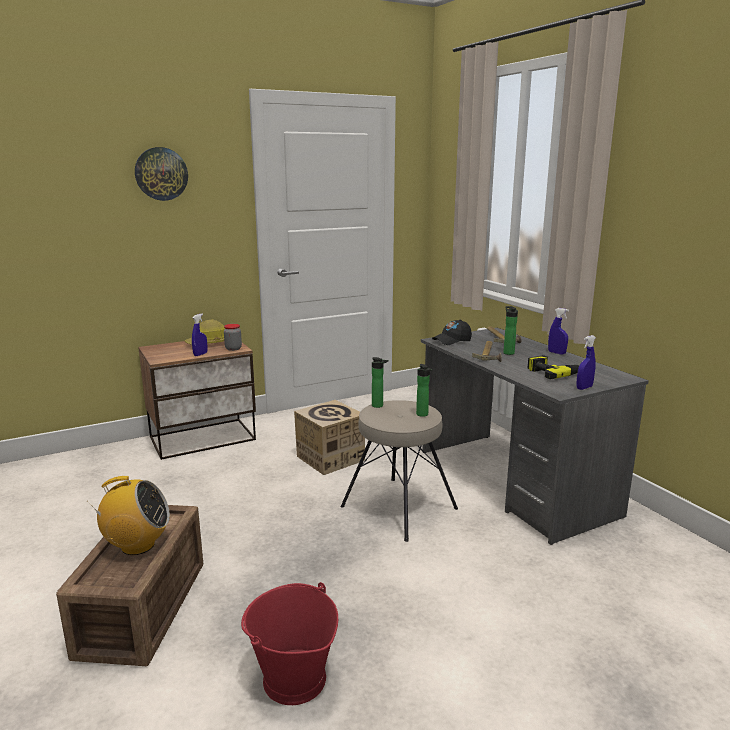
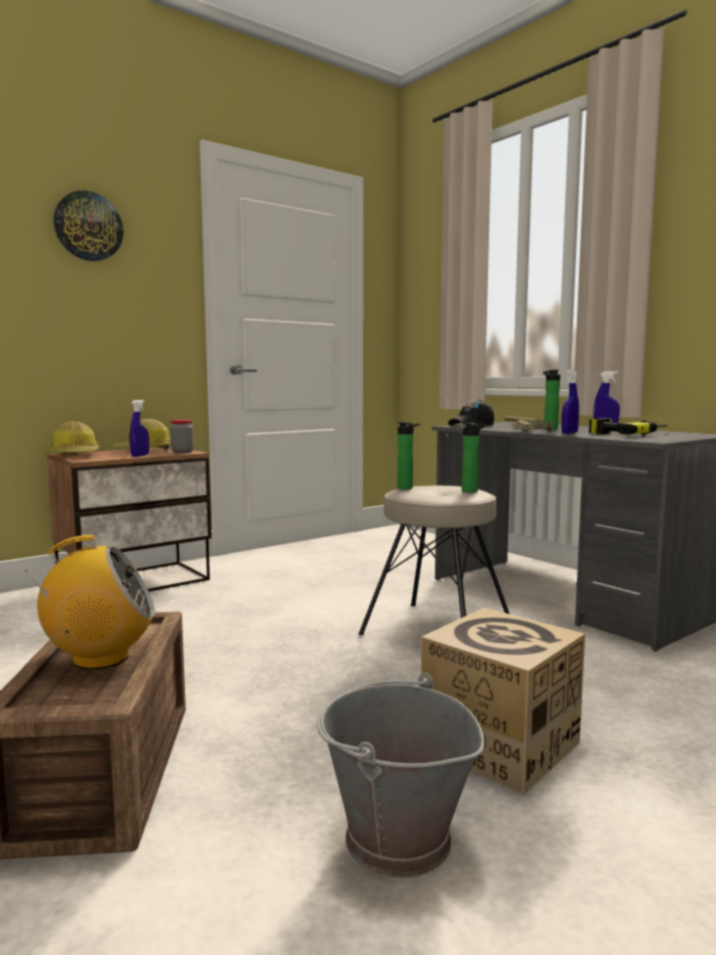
camera: 10 degrees left, 10 degrees down
red bucket [241,582,338,705] -> grey bucket [317,673,485,878]
cardboard box [294,400,365,475] -> cardboard box moved to [421,608,585,794]
blue spray bottle [576,335,596,390] -> blue spray bottle moved to [561,370,579,434]
none -> hard hat [49,421,99,453]

